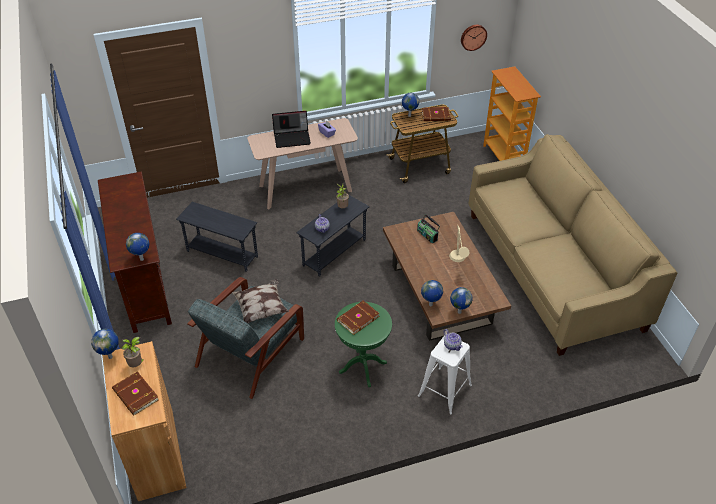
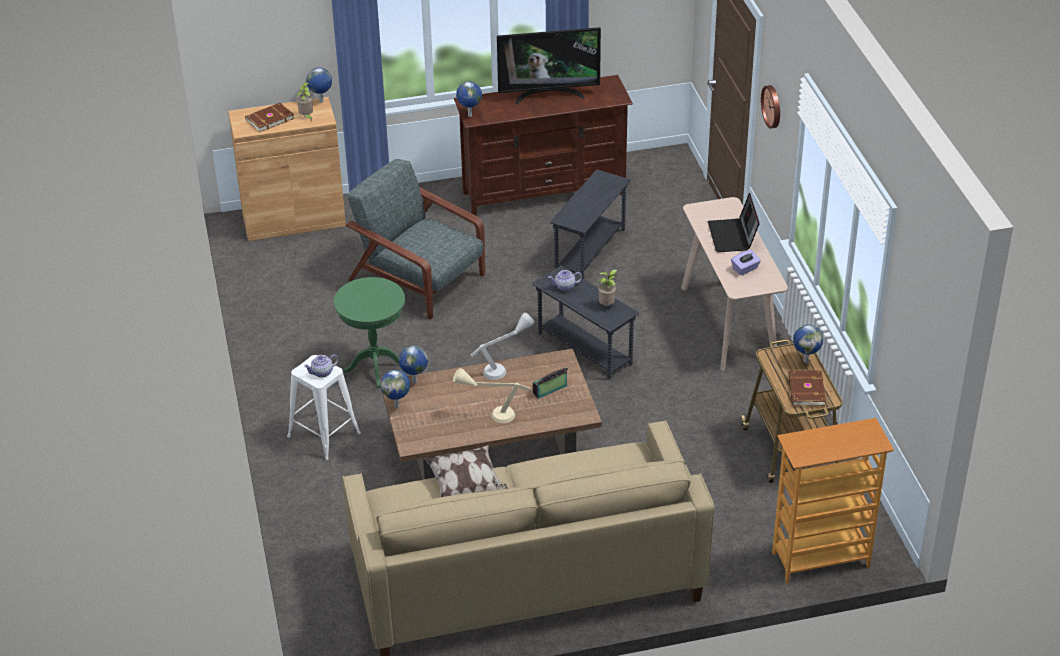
camera: 95 degrees right, 5 degrees down
pillow [232,279,289,323] -> pillow moved to [425,445,508,497]
brown book [337,301,380,335] -> none
wall clock [461,25,487,51] -> wall clock moved to [761,85,780,129]
none -> grey table lamp [471,312,535,380]
none -> television [497,27,601,104]

